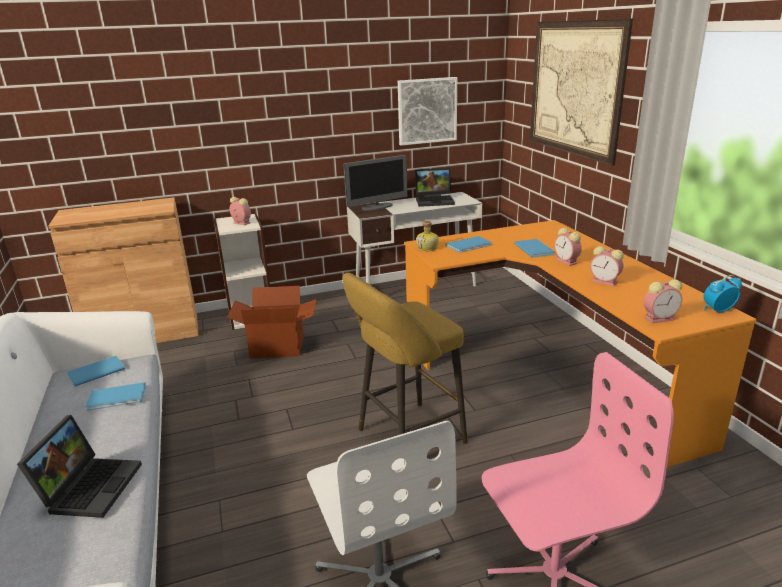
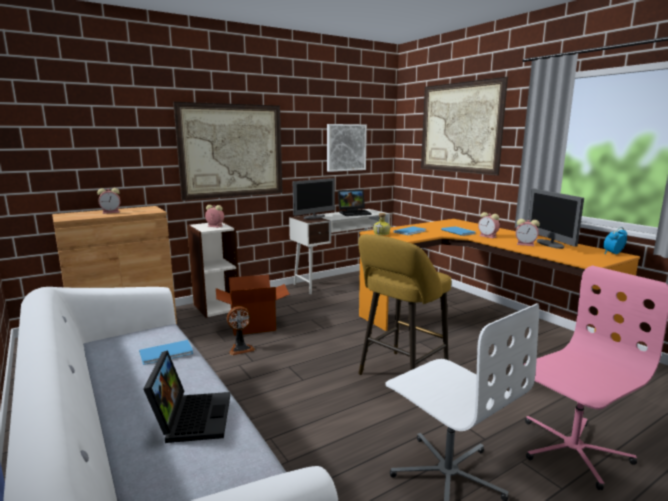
camera: 15 degrees left, 10 degrees down
blue book [67,356,125,386] -> none
alarm clock [644,280,682,323] -> alarm clock moved to [97,188,120,214]
none -> picture [173,102,283,201]
none -> fan [227,306,255,355]
none -> monitor [529,189,584,249]

